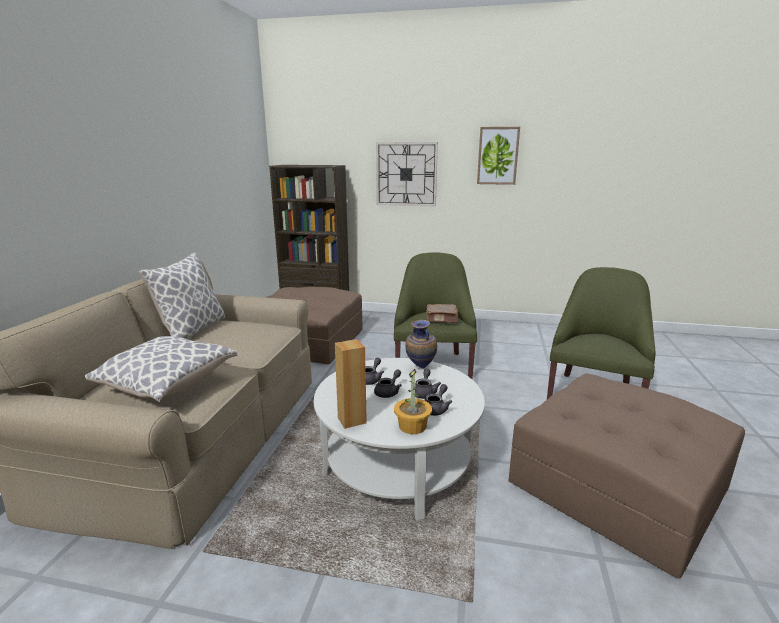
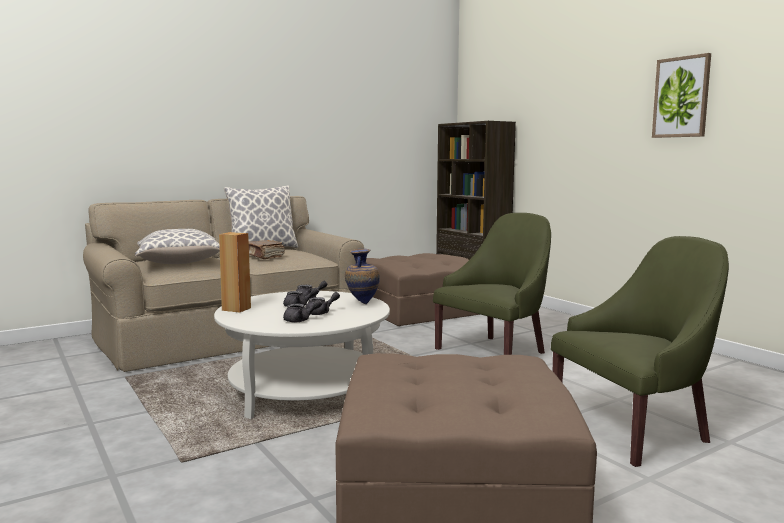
camera: 45 degrees right, 10 degrees down
wall clock [376,142,438,206] -> none
potted plant [394,369,432,434] -> none
brown book [426,304,458,323] -> brown book moved to [249,240,285,259]

